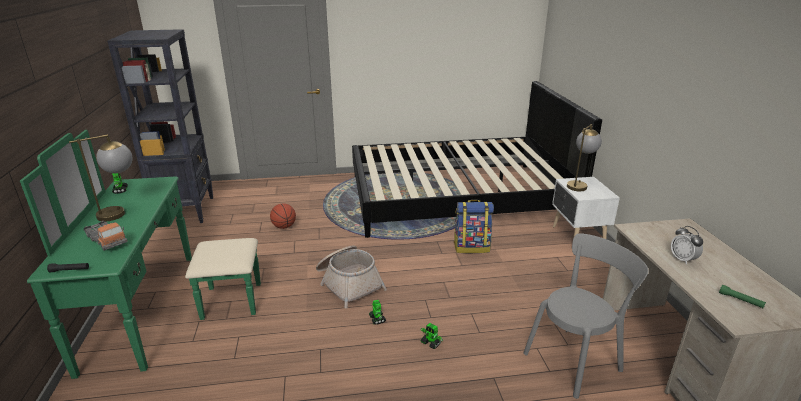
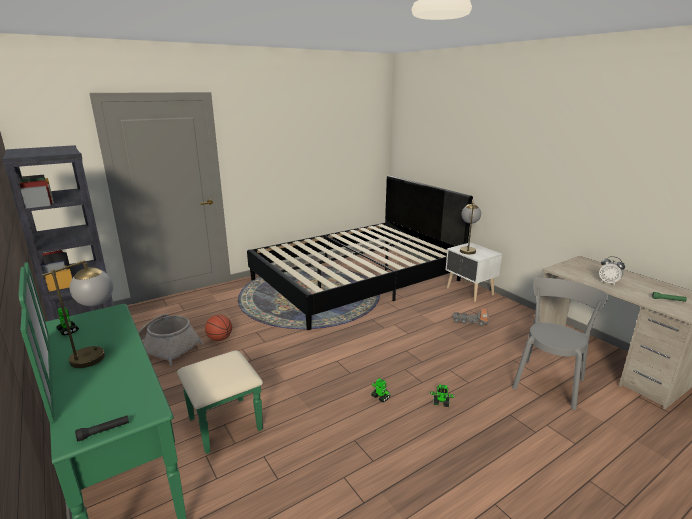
camera: 25 degrees left, 5 degrees down
toy truck [84,221,127,251] -> toy truck moved to [452,308,489,326]
basket [316,246,387,308] -> basket moved to [138,313,204,366]
backpack [454,200,494,253] -> none

